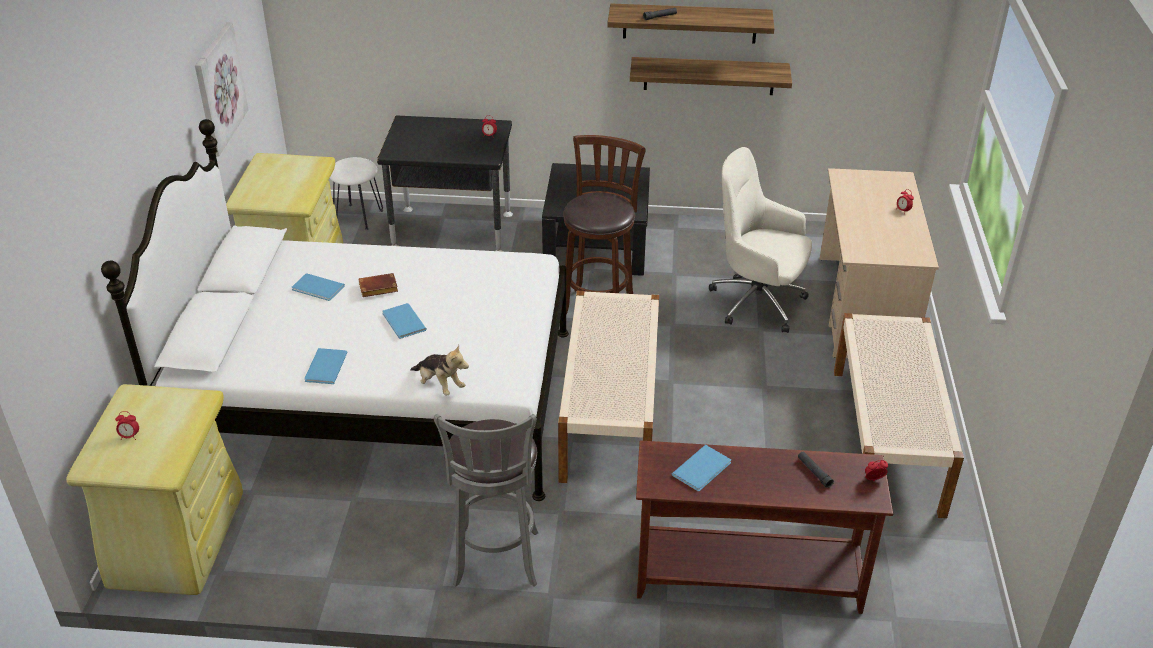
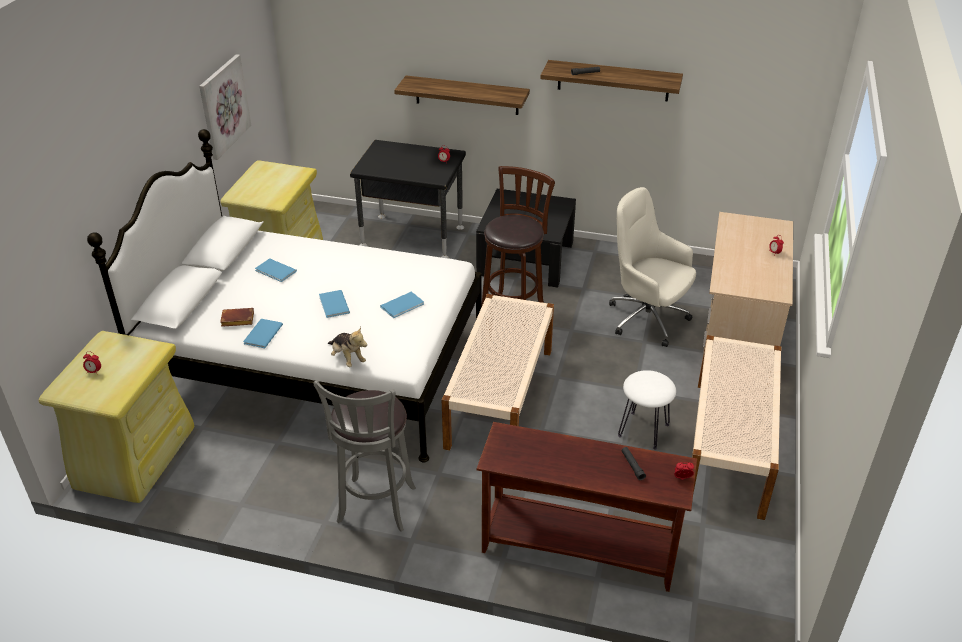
camera: 10 degrees right, 0 degrees up
white stool [330,157,383,230] -> white stool moved to [618,370,676,449]
brown book [359,273,398,297] -> brown book moved to [220,308,254,327]
shelf [630,57,792,95] -> shelf moved to [394,75,530,115]
blue book [672,445,731,491] -> blue book moved to [380,292,424,318]

